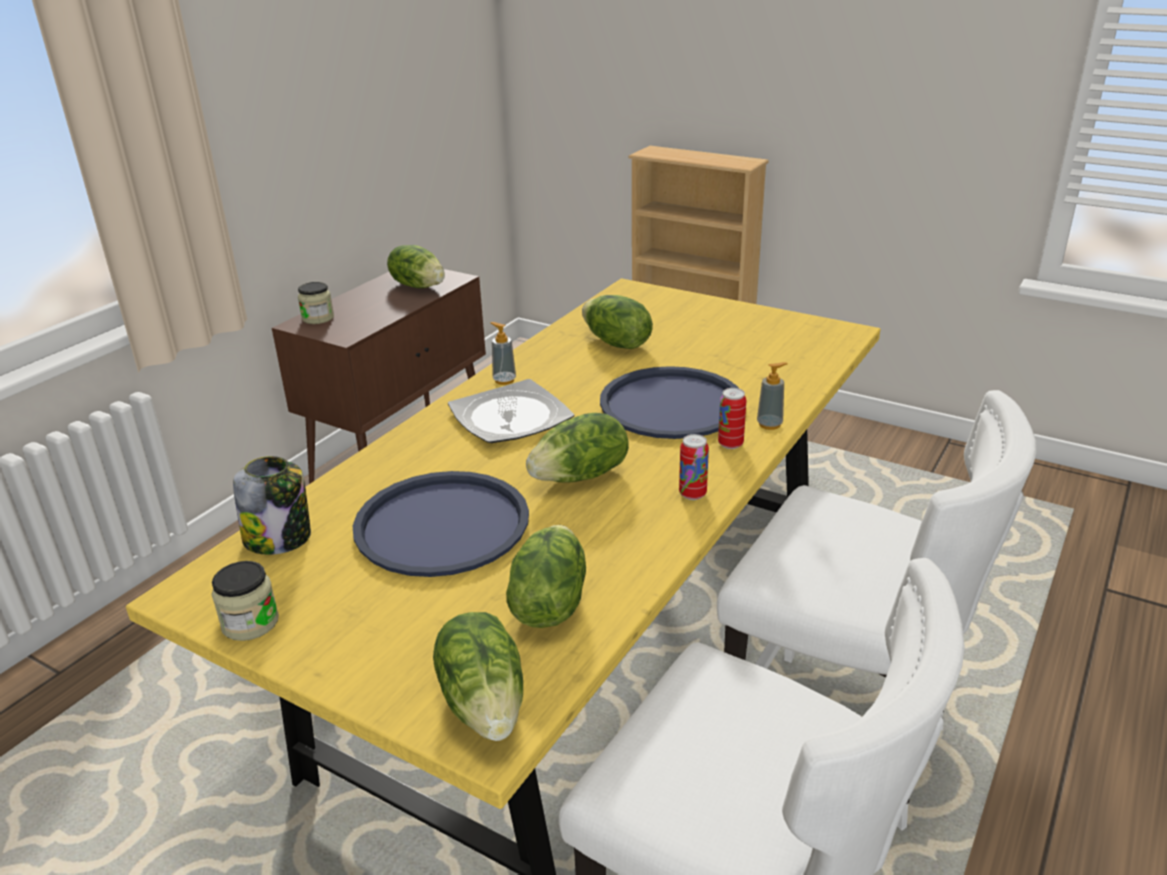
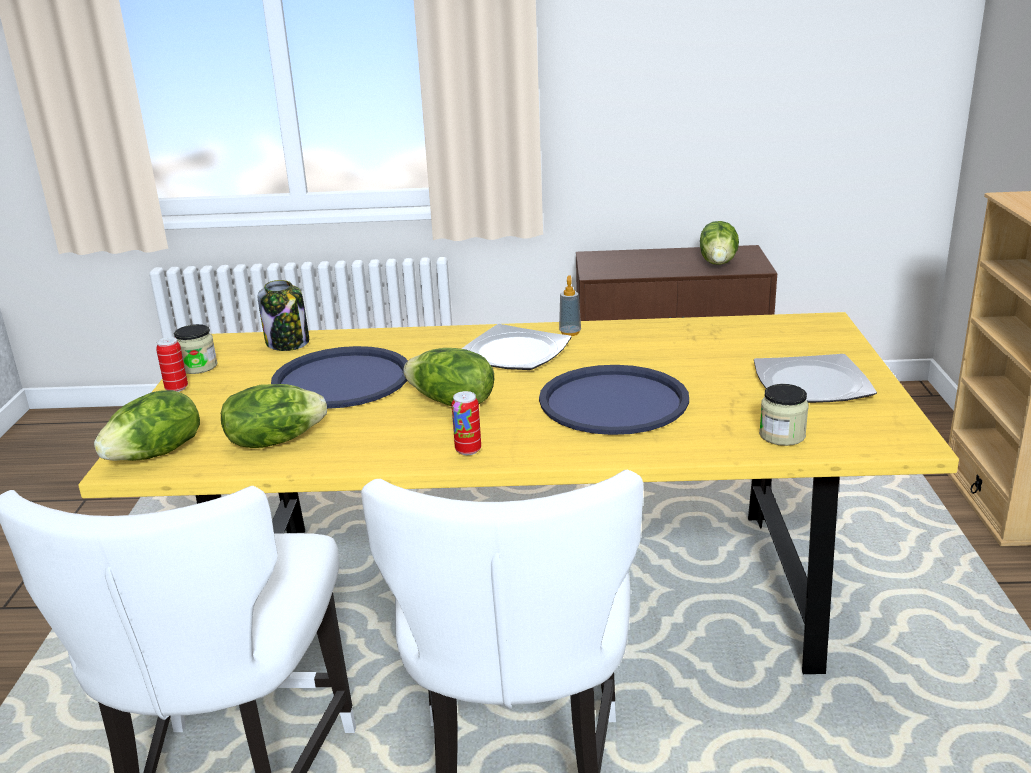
camera: 60 degrees right, 5 degrees down
jar [298,282,334,324] -> jar moved to [759,384,809,446]
lettuce [582,295,653,349] -> none
can [718,388,746,449] -> can moved to [156,337,188,392]
soap dispenser [757,362,788,430] -> none
none -> plate [754,354,877,403]

